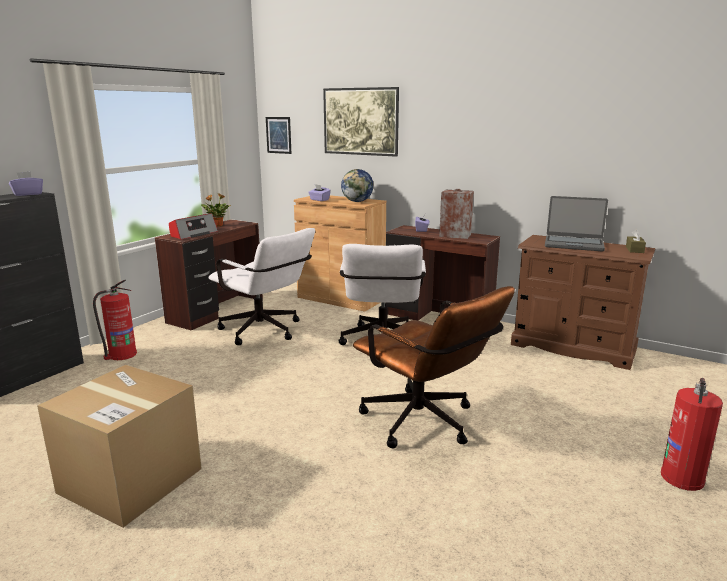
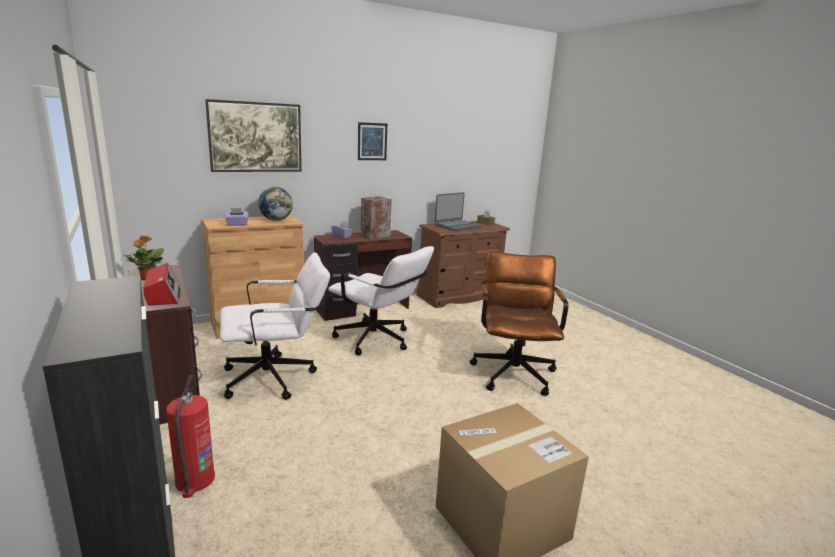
camera: 60 degrees left, 0 degrees up
purple tissue box [9,171,43,196] -> none
picture [266,117,291,154] -> picture moved to [358,122,387,160]
brown office chair [353,286,515,449] -> brown office chair turned 75 degrees counterclockwise [469,252,568,396]
fire extinguisher [661,378,723,491] -> none

